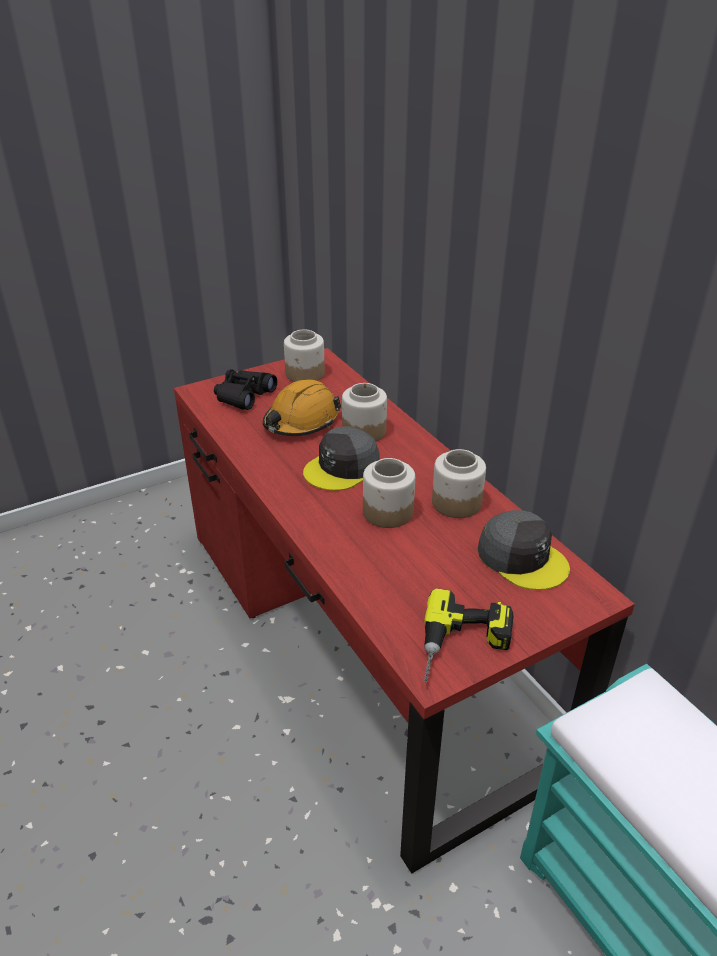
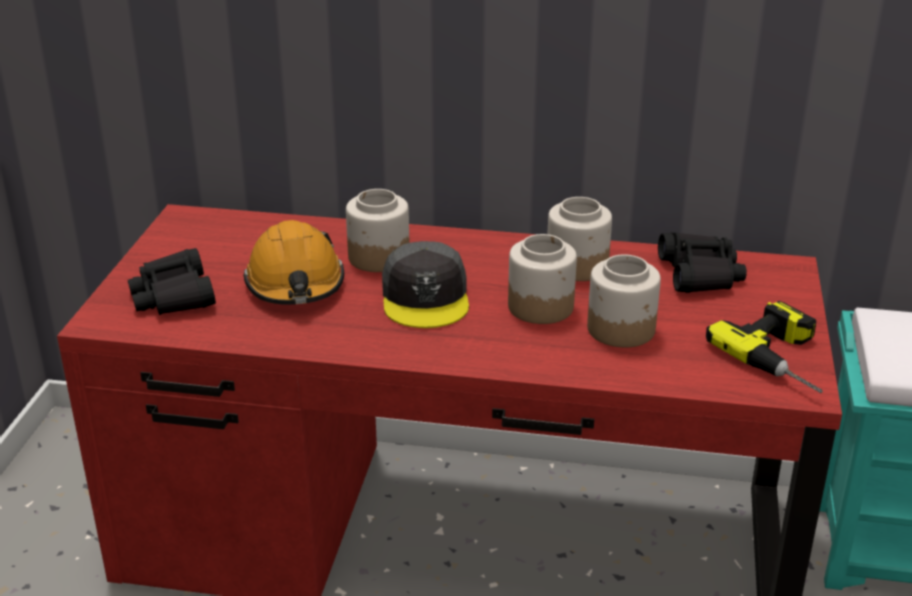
camera: 50 degrees left, 5 degrees down
jar [284,329,325,382] -> jar moved to [587,254,661,348]
grey cap [478,510,570,590] -> black binoculars [658,232,747,293]

